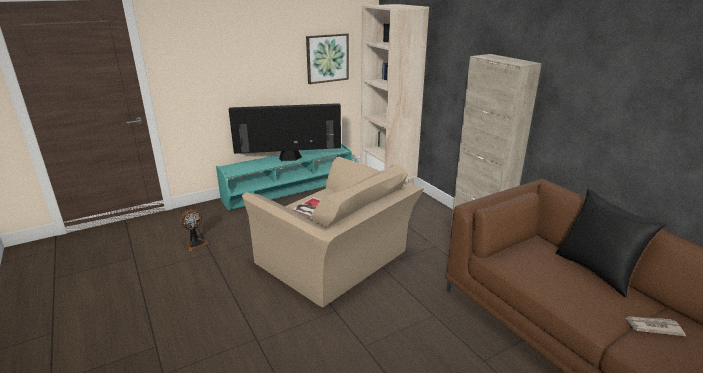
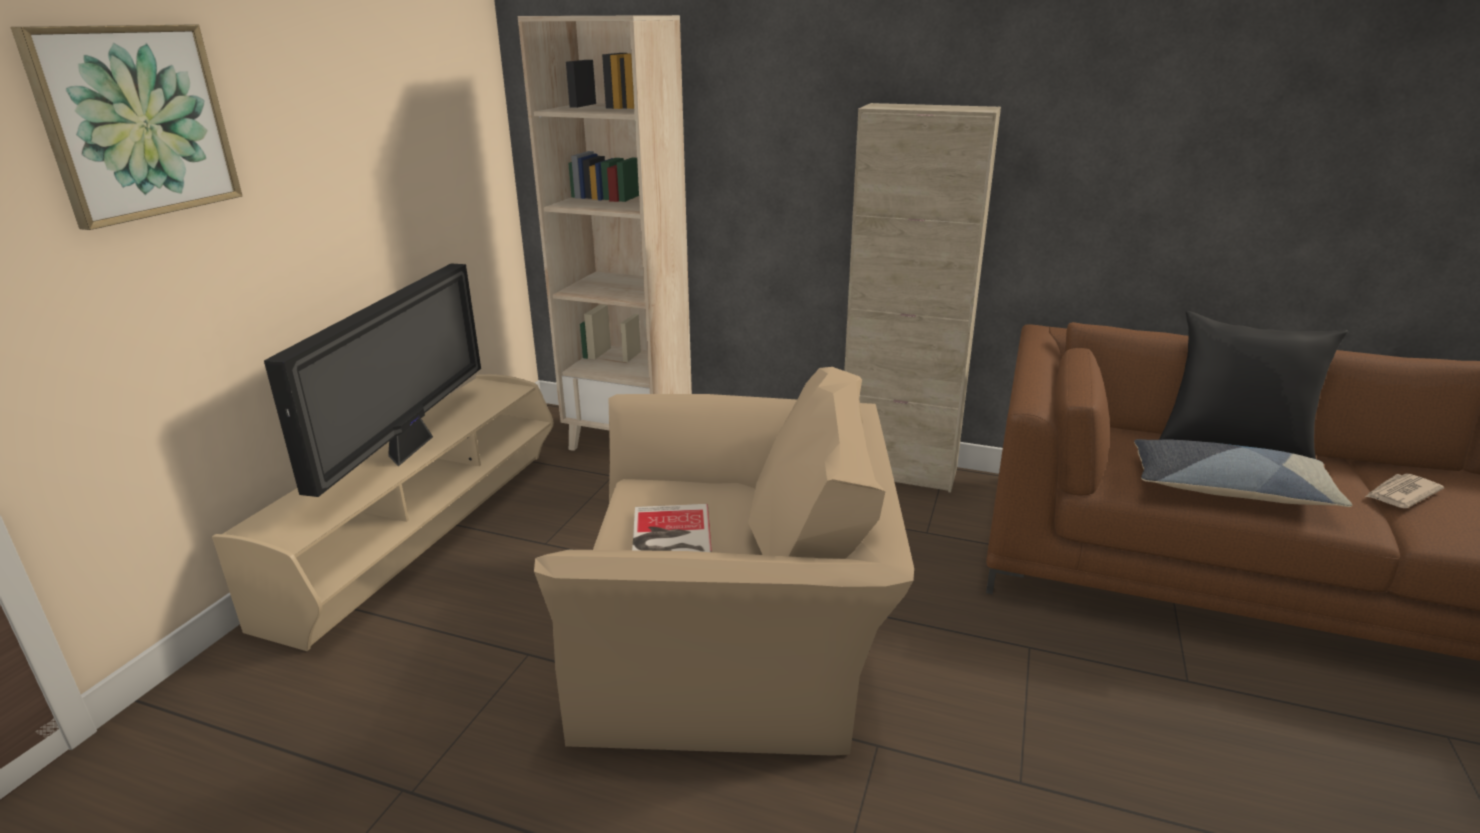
camera: 40 degrees left, 0 degrees up
fan [181,209,209,251] -> none
turquoise tv stand [216,143,353,211] -> beige tv stand [212,374,554,651]
television [229,103,341,161] -> television turned 150 degrees clockwise [264,263,481,497]
picture [306,33,349,84] -> picture moved to [11,25,242,230]
none -> pillow [1134,439,1352,507]

